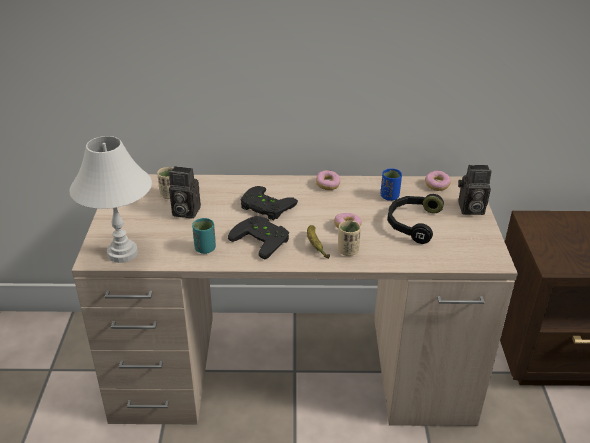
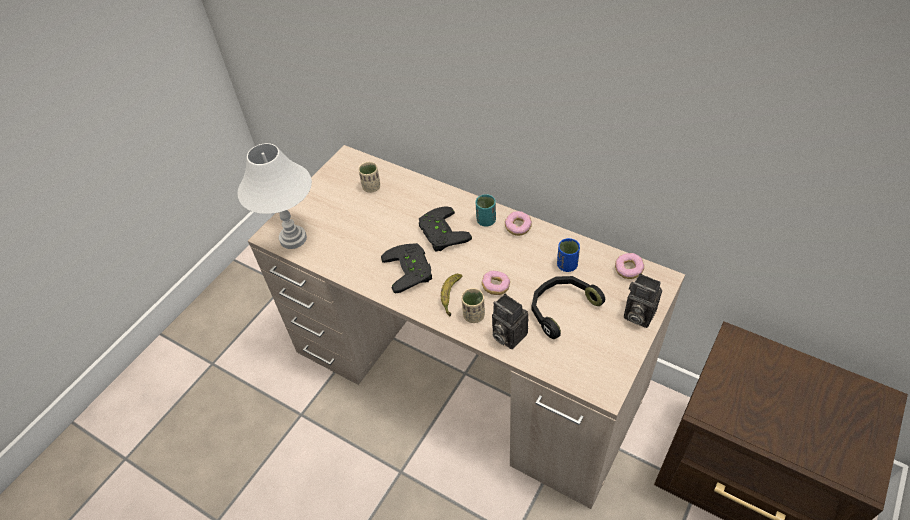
camera: 35 degrees right, 15 degrees up
camera [169,166,201,219] -> camera moved to [492,294,529,349]
turquoise cup [192,218,216,254] -> turquoise cup moved to [476,194,496,227]

